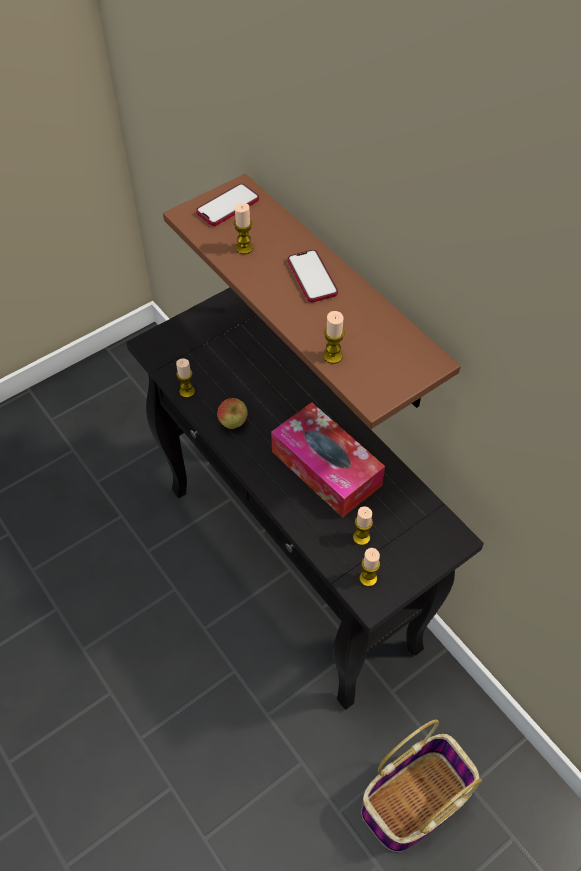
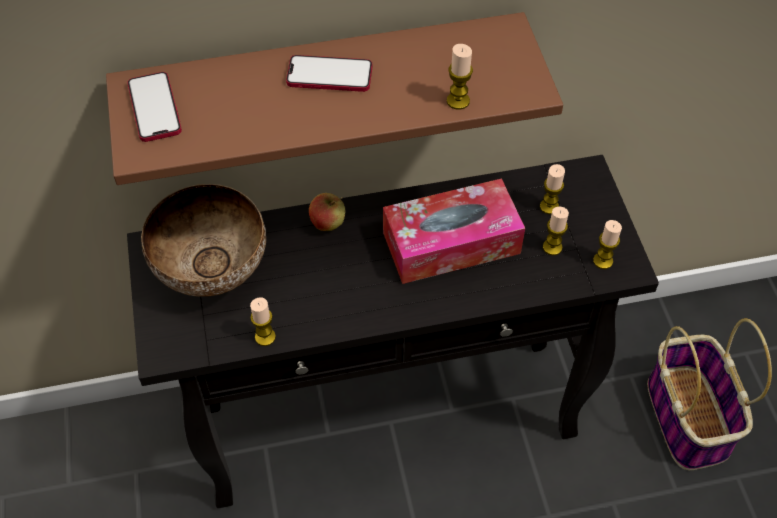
camera: 65 degrees left, 0 degrees up
apple [217,398,248,429] -> apple moved to [309,193,345,231]
candle [234,203,253,254] -> candle moved to [540,164,565,214]
none -> bowl [141,184,266,297]

